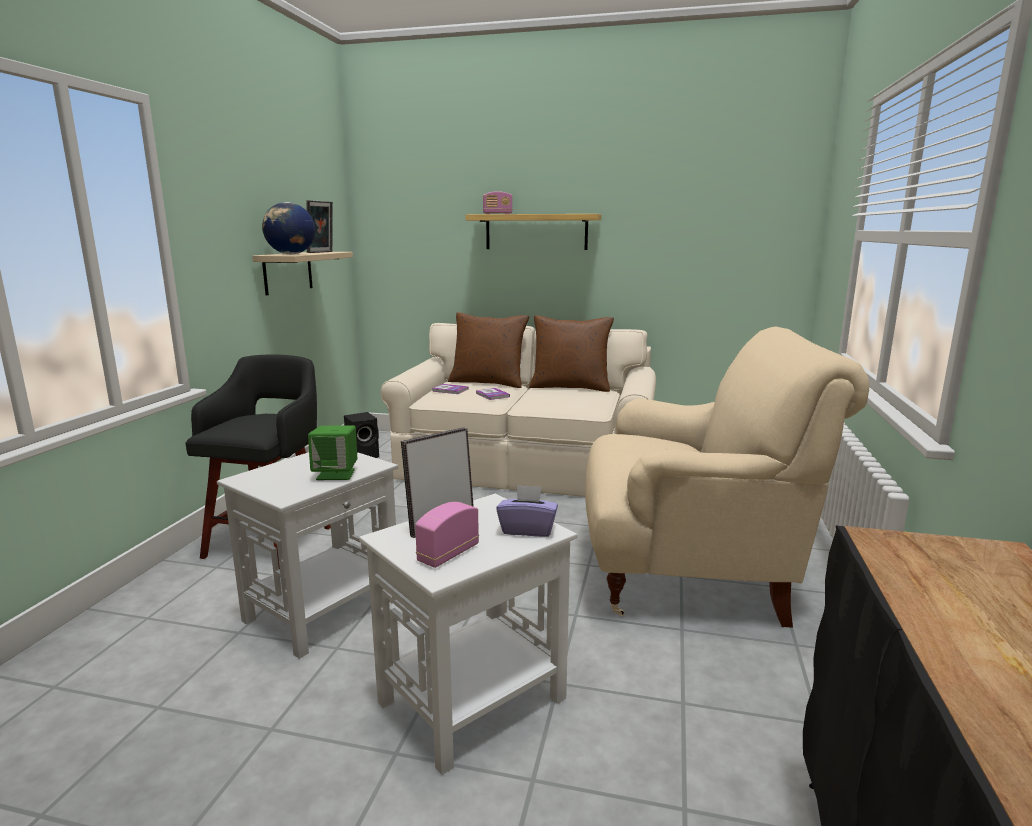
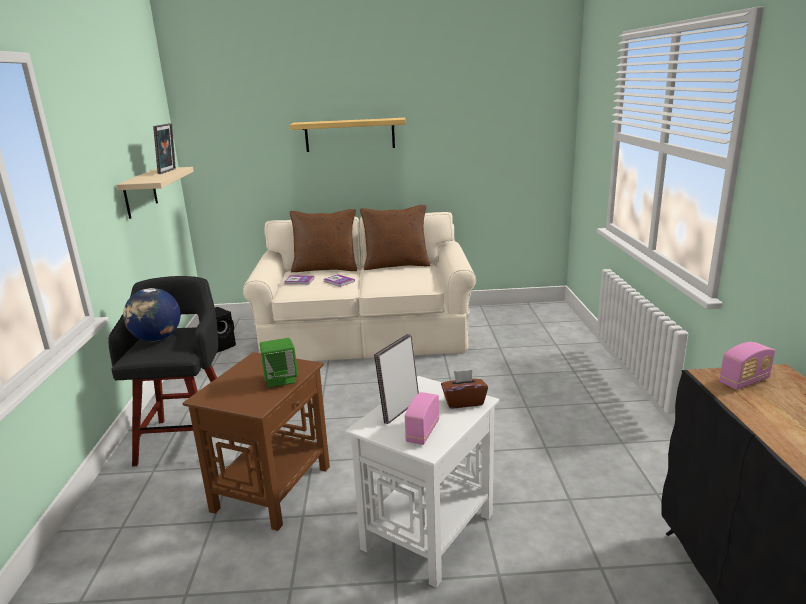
camera: 15 degrees left, 5 degrees up
white side table [217,452,398,659] -> brown side table [182,352,330,531]
globe [262,202,315,254] -> globe moved to [123,288,181,341]
radio [483,191,512,214] -> radio moved to [719,342,775,390]
purple tissue box [496,485,558,537] -> brown tissue box [441,370,488,408]
beige armchair [585,326,869,628] -> none

